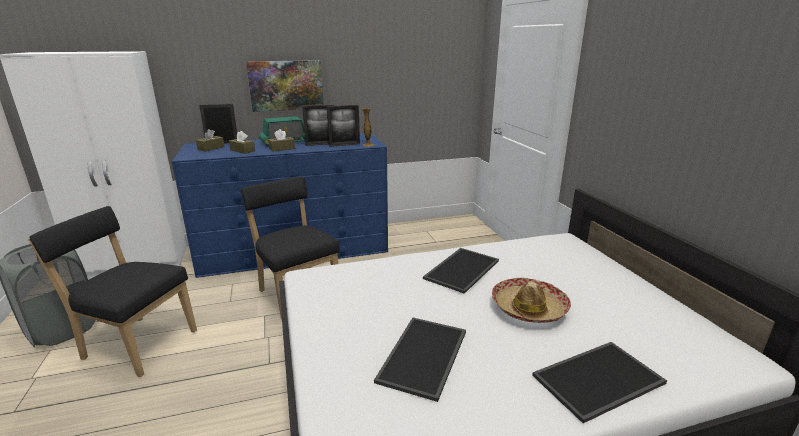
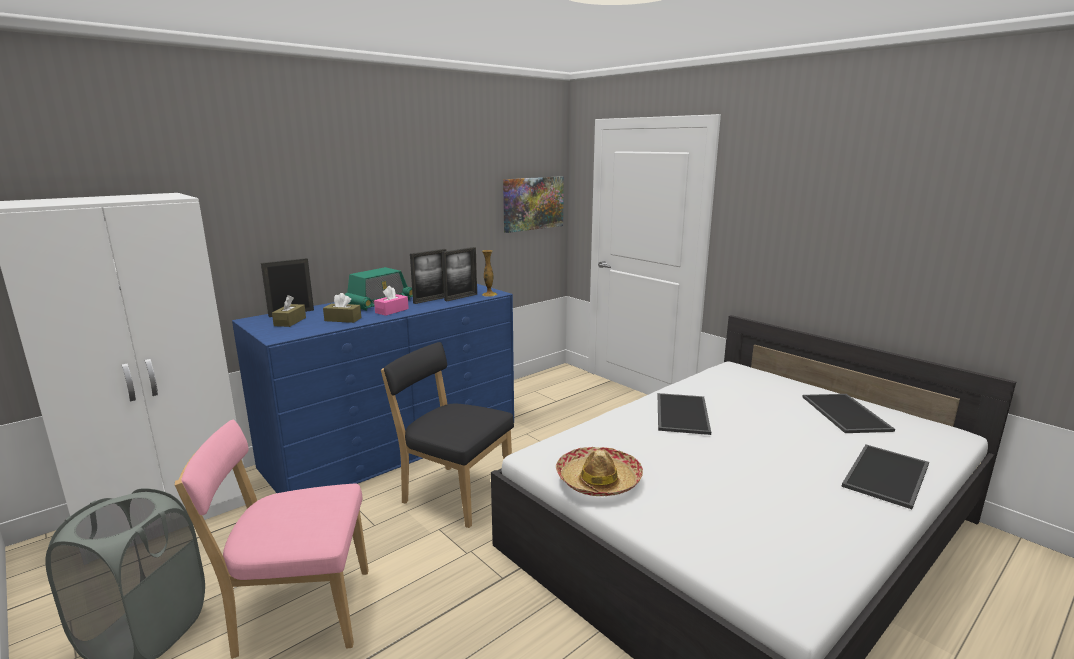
camera: 25 degrees left, 5 degrees down
black chair [28,206,197,377] -> pink chair [175,420,369,659]
picture [246,60,324,112] -> picture moved to [503,176,564,233]
brown tissue box [268,129,295,152] -> pink tissue box [374,286,409,316]
tray [374,317,466,402] -> tray moved to [803,394,895,433]
hat [492,278,571,323] -> hat moved to [556,447,643,496]

